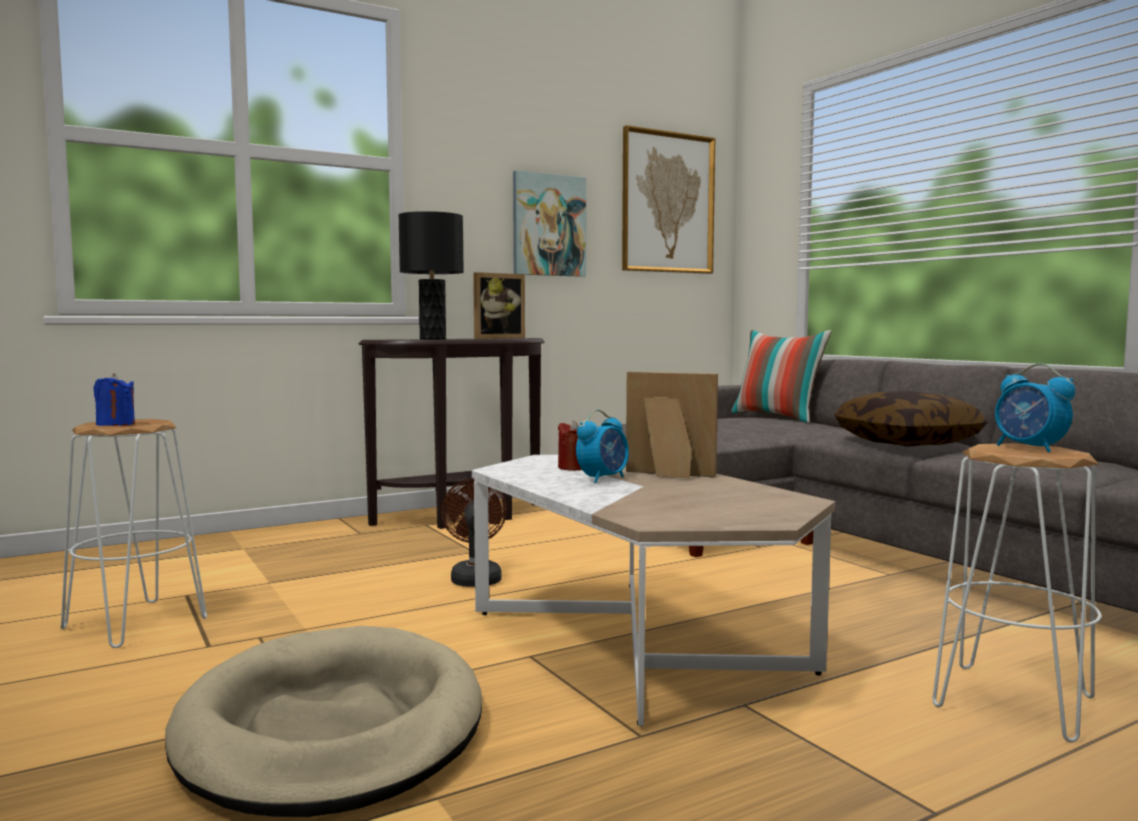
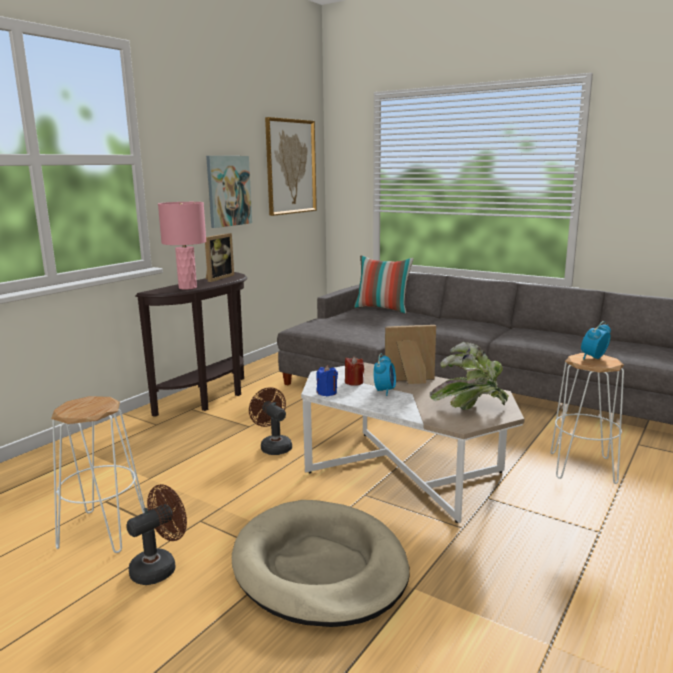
camera: 25 degrees left, 10 degrees up
blue candle [94,373,135,426] -> blue candle moved to [316,365,338,396]
black table lamp [398,211,464,340] -> pink table lamp [158,202,206,290]
pillow [834,391,988,447] -> none
alarm clock [995,363,1076,453] -> alarm clock turned 105 degrees clockwise [581,321,611,359]
none -> brown fan [126,484,187,585]
none -> potted plant [430,342,509,410]

